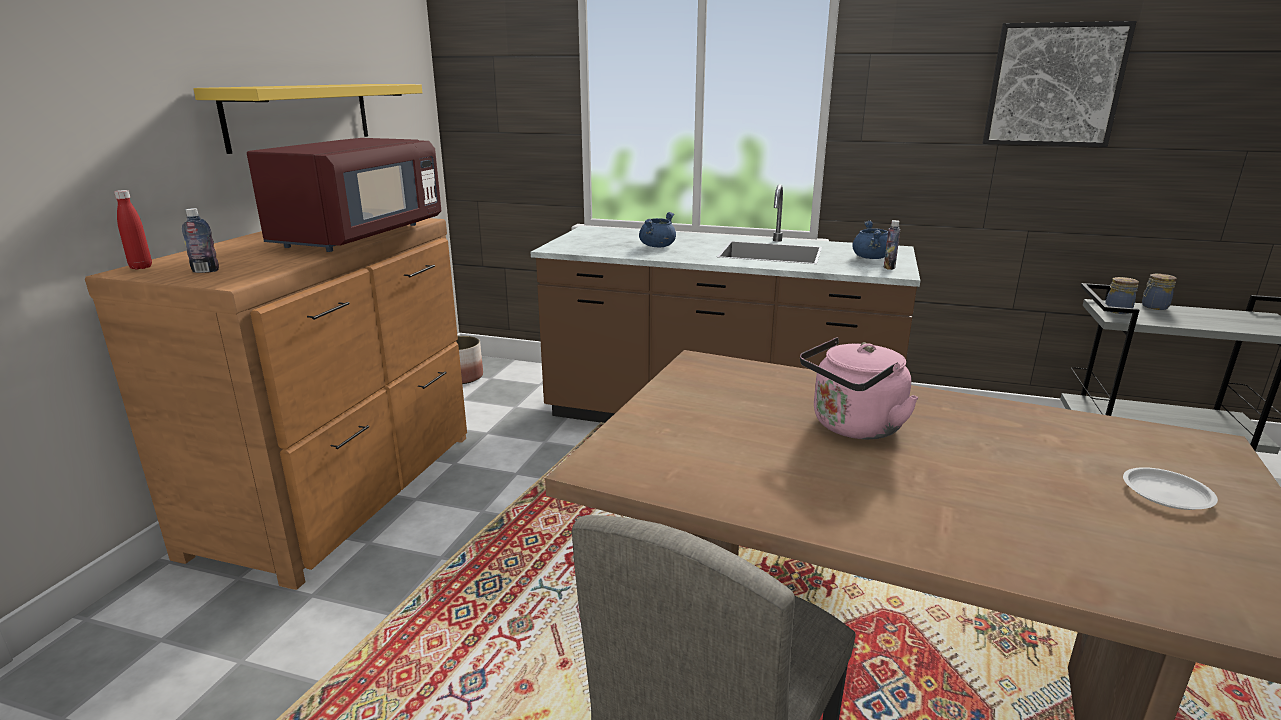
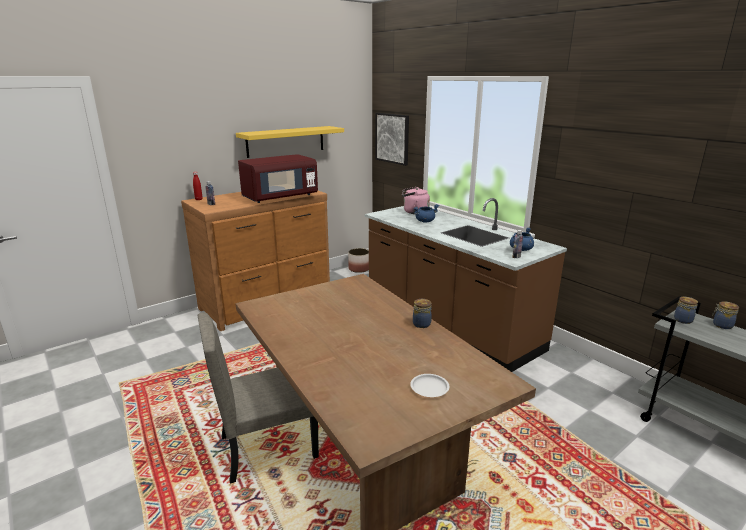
camera: 35 degrees right, 0 degrees up
pink kettle [800,337,919,440] -> pink kettle moved to [402,187,430,214]
picture [983,21,1137,147] -> picture moved to [376,113,409,166]
none -> jar [413,299,432,328]

